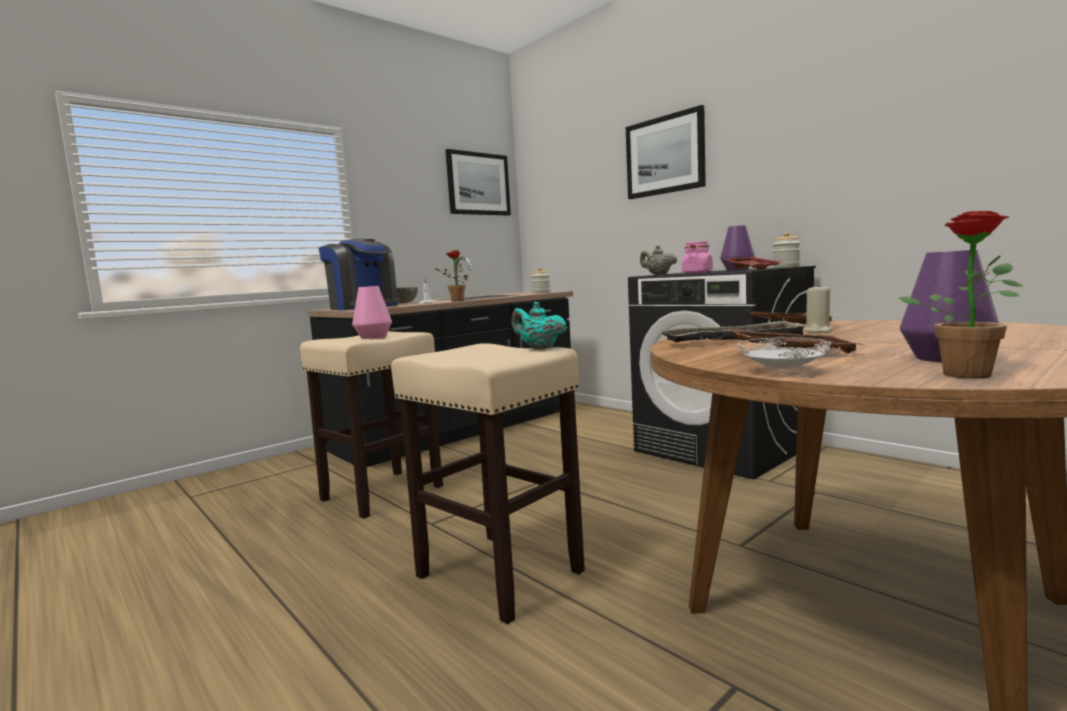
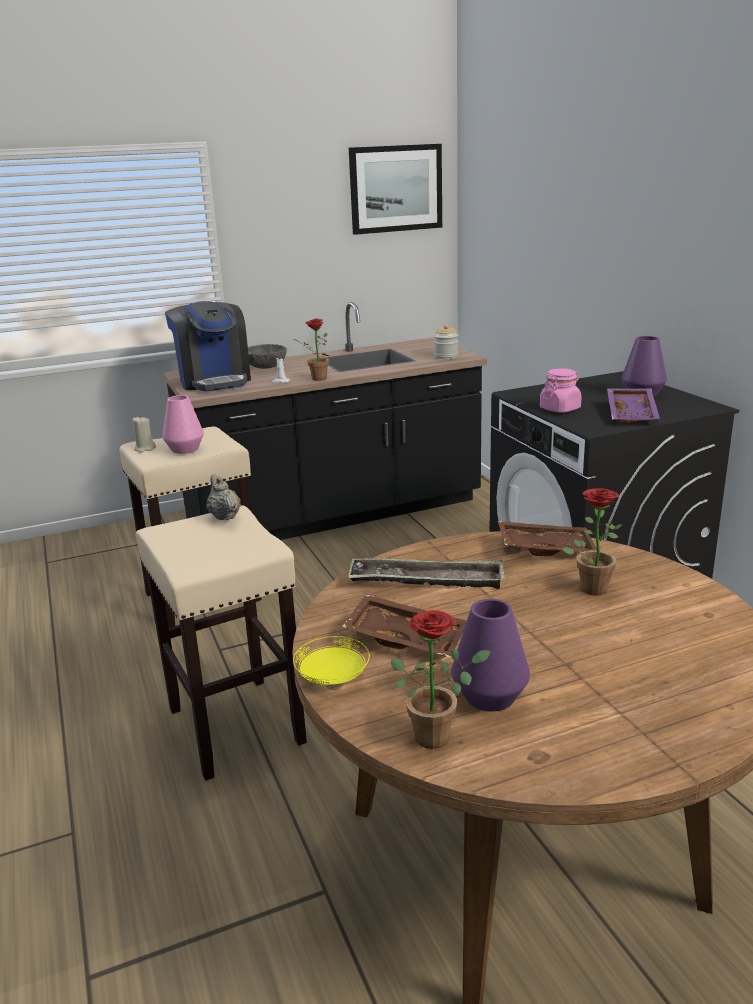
camera: 20 degrees right, 15 degrees up
turquoise teapot [512,302,567,349] -> none
picture [626,105,706,199] -> none
beige teapot [640,245,677,275] -> beige teapot moved to [206,475,241,520]
red tray [725,257,783,270] -> purple tray [607,388,660,424]
white plate [737,337,831,371] -> yellow plate [293,636,370,685]
jar [773,232,800,268] -> none
beige candle [804,284,833,332] -> beige candle moved to [132,417,156,453]
none -> potted plant [563,488,622,596]

